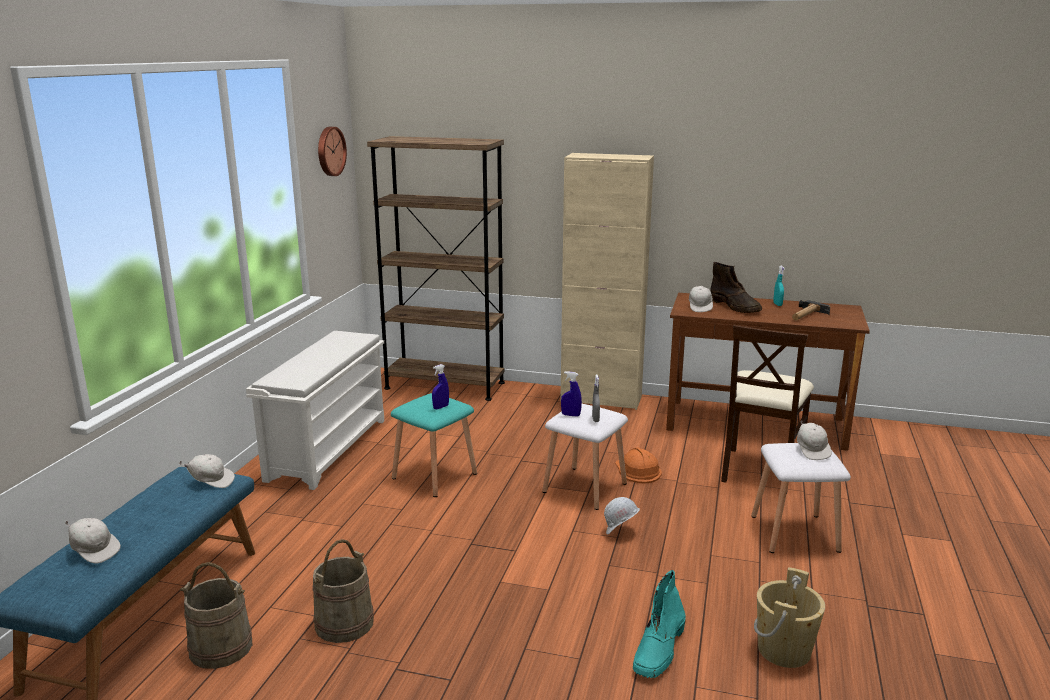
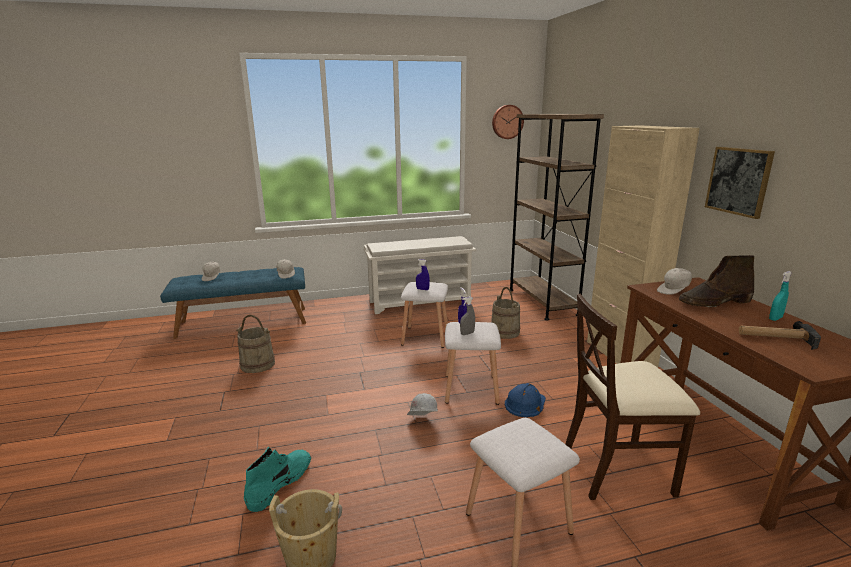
camera: 60 degrees right, 0 degrees up
beige bucket [180,562,252,669] -> beige bucket moved to [491,287,520,339]
turquoise stool [391,393,477,497] -> white stool [401,282,448,348]
orange hard hat [615,447,662,483] -> blue hard hat [505,383,546,417]
turquoise boot [633,570,686,678] -> turquoise boot turned 120 degrees clockwise [244,447,311,512]
brown boot [710,262,762,313] -> brown boot turned 45 degrees clockwise [679,255,754,308]
white cap [797,420,832,460] -> none
none -> picture [705,147,775,219]

